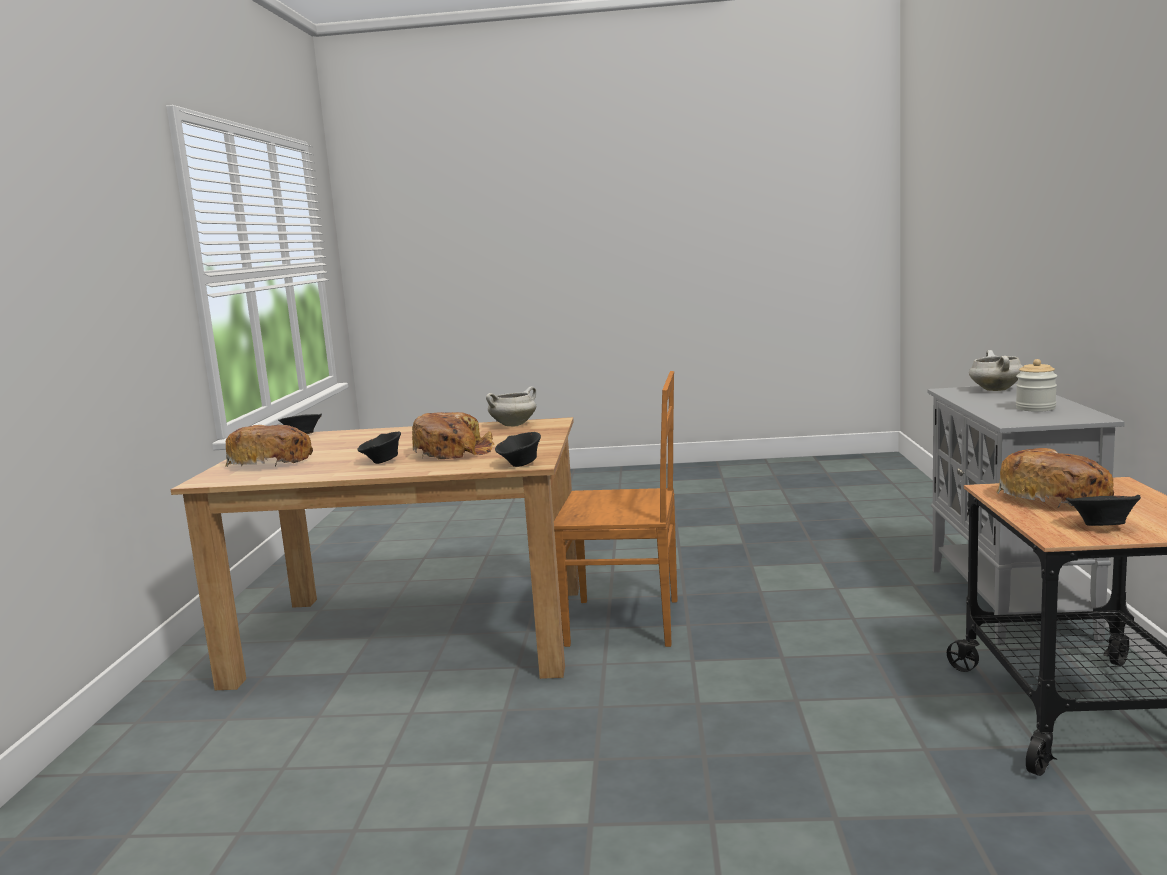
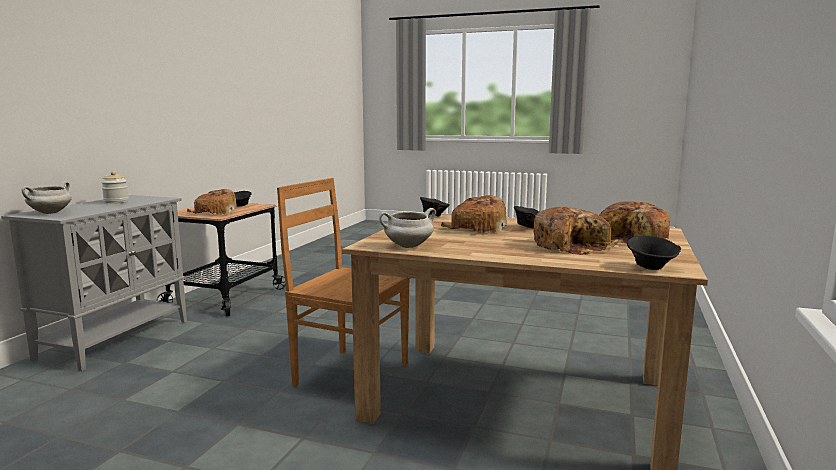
camera: 165 degrees left, 0 degrees up
none -> bread [534,206,619,255]

